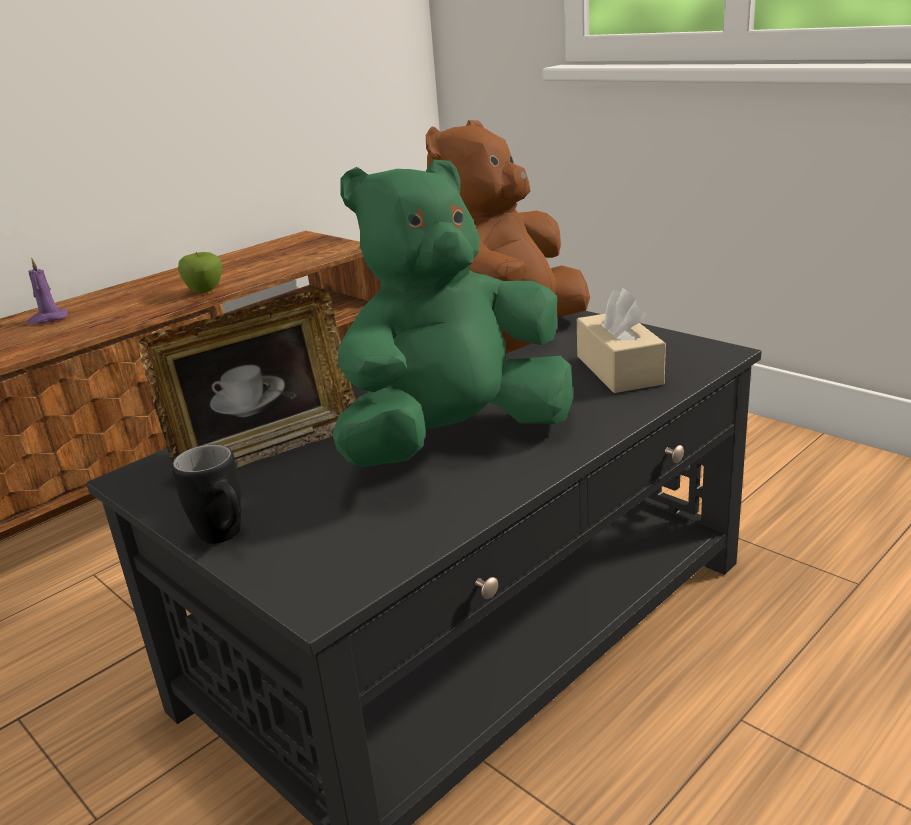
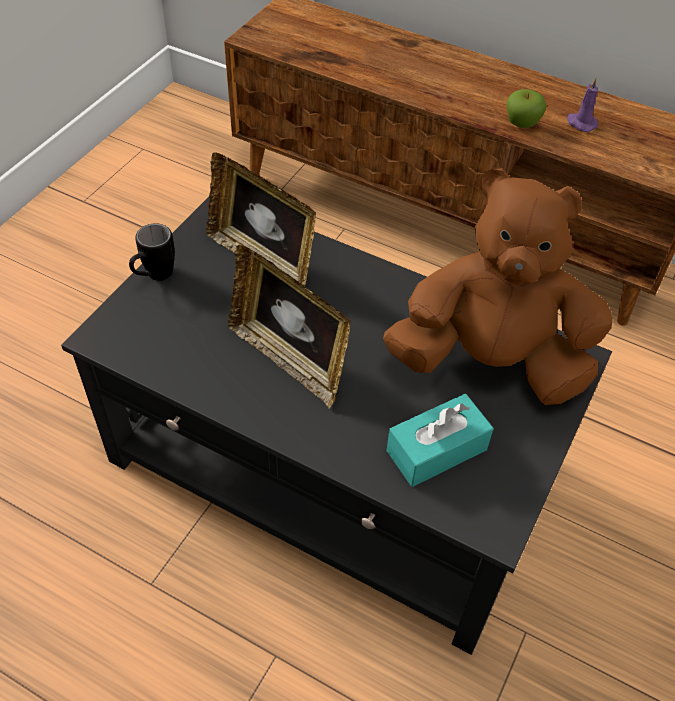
camera: 70 degrees right, 25 degrees up
purple candle [27,257,68,325] -> purple candle moved to [567,77,598,132]
green plush toy [332,160,573,467] -> picture frame [228,244,351,409]
beige tissue box [577,288,666,393] -> turquoise tissue box [386,394,494,487]

